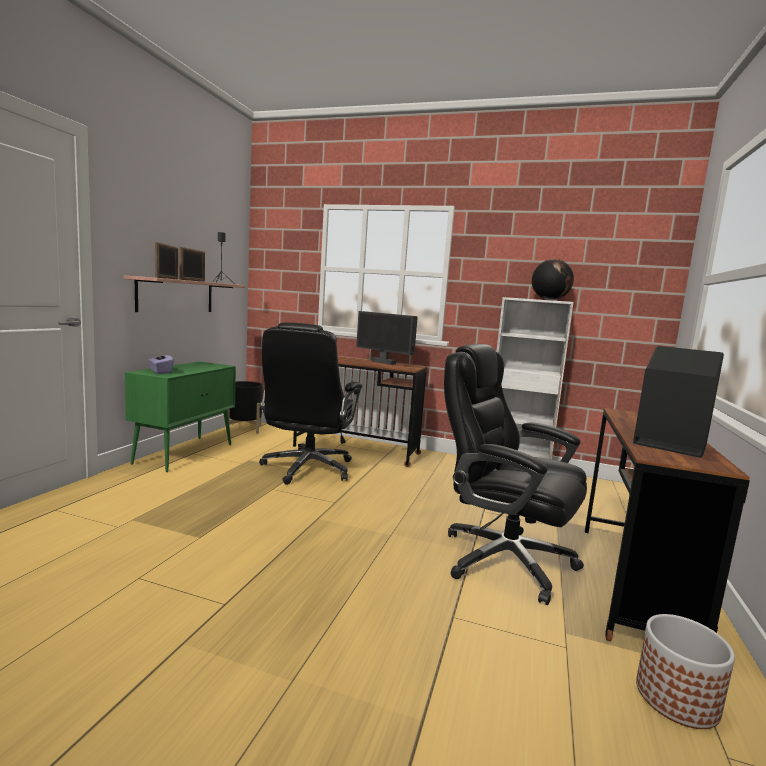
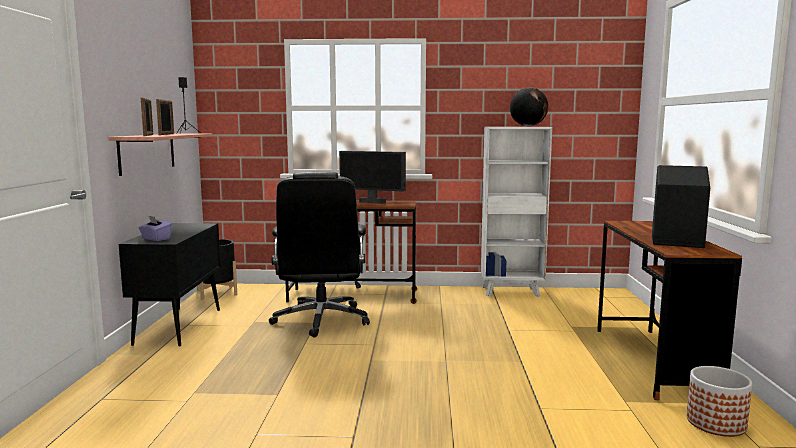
camera: 15 degrees left, 0 degrees up
green cabinet [125,361,236,472] -> black cabinet [119,223,221,347]
black office chair [444,344,587,605] -> none

